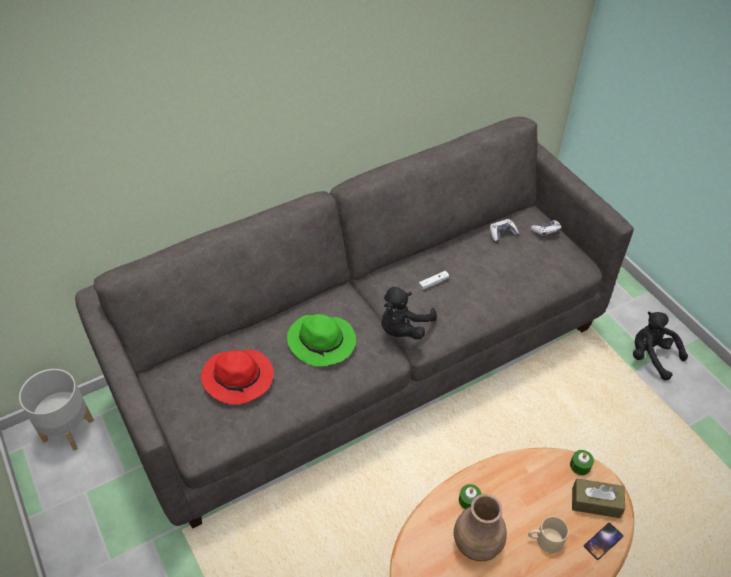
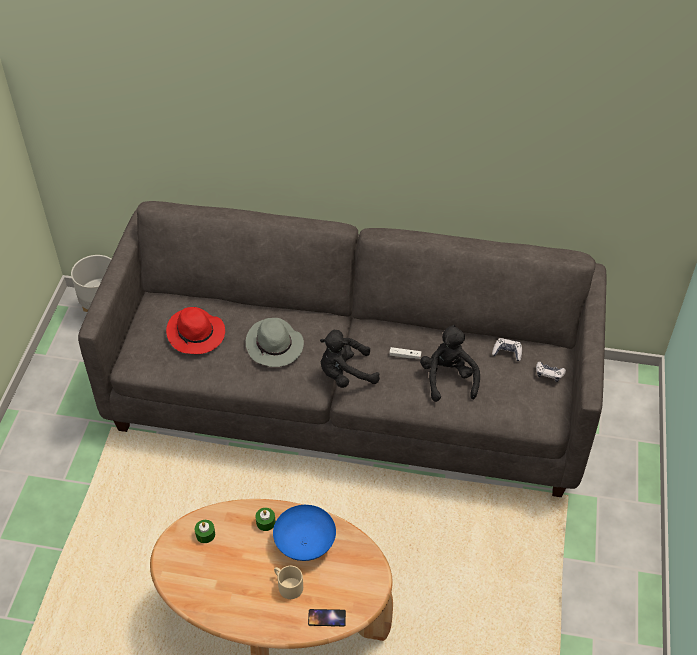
camera: 40 degrees right, 0 degrees up
green hat [287,314,356,366] -> grey hat [246,318,304,367]
brown vase [454,494,507,561] -> none
green candle [570,450,594,475] -> green candle moved to [195,520,215,543]
brown tissue box [572,478,625,518] -> none
black plush toy [633,311,688,381] -> black plush toy moved to [420,324,480,402]
none -> blue bowl [273,505,336,561]

